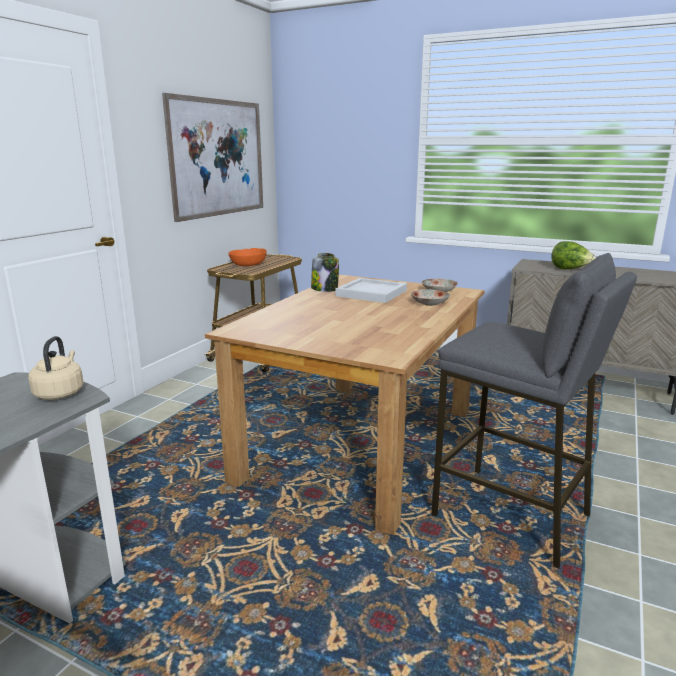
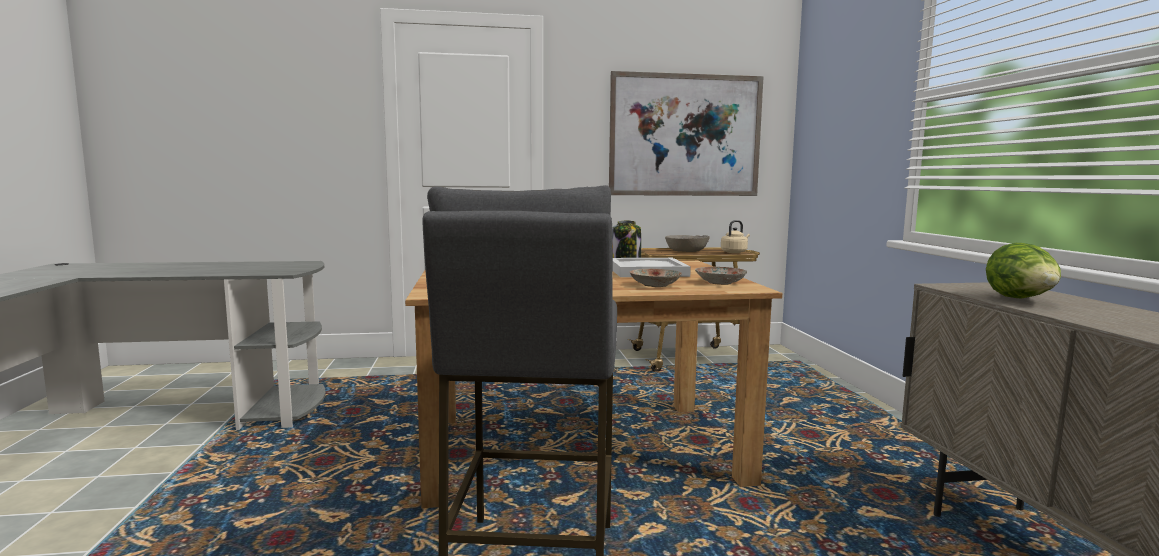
camera: 55 degrees right, 10 degrees down
beige kettle [28,336,84,400] -> beige kettle moved to [721,220,750,253]
orange bowl [228,248,267,266] -> grey bowl [665,235,710,252]

